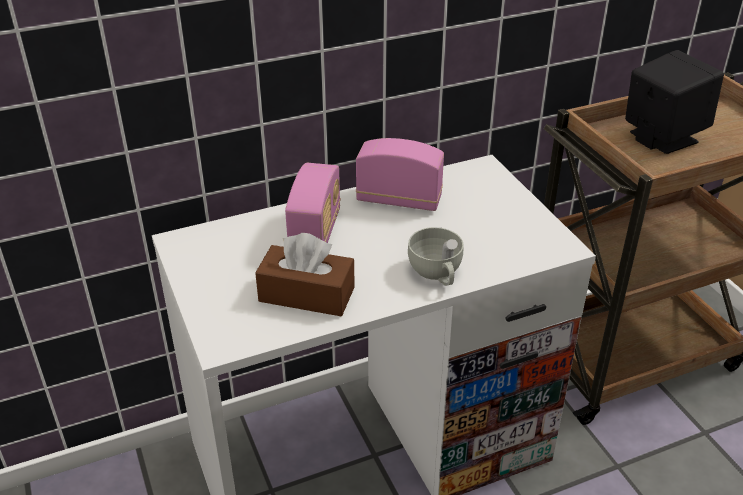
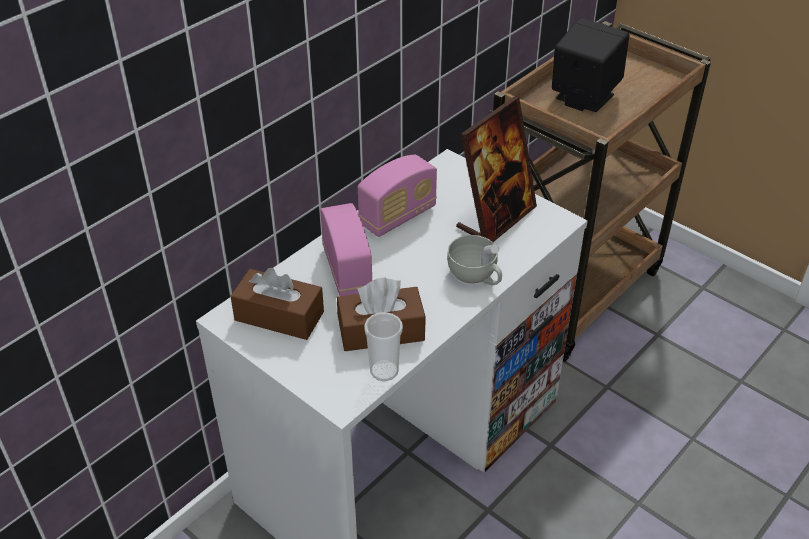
camera: 25 degrees left, 5 degrees up
radio [356,138,444,211] -> radio turned 150 degrees clockwise [358,155,437,237]
none -> brown tissue box [231,268,324,340]
none -> cup [364,312,403,381]
none -> picture frame [456,96,537,242]

